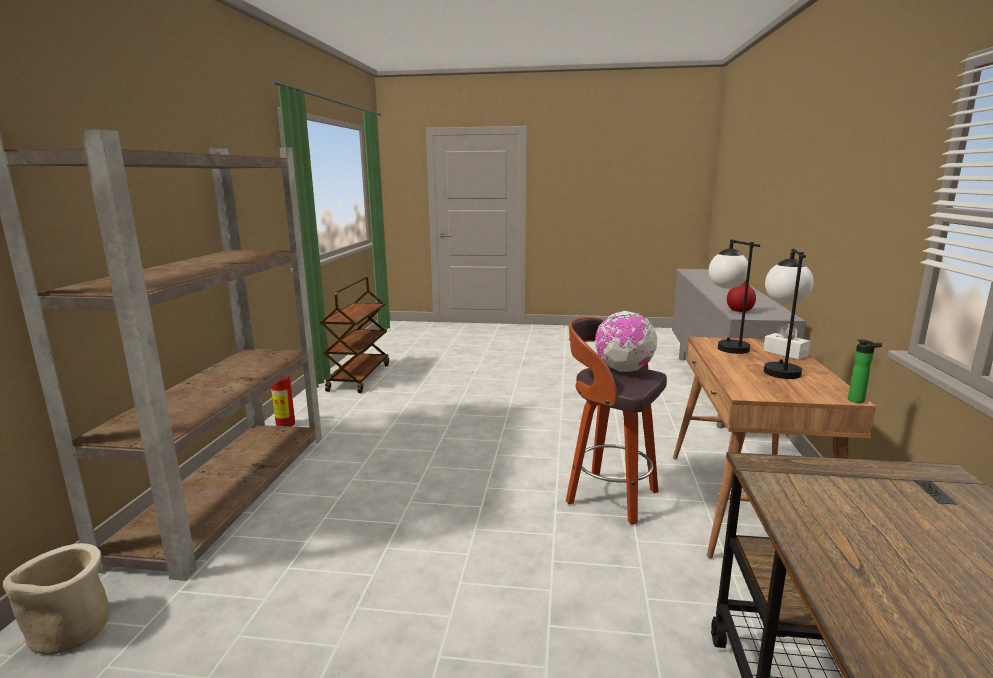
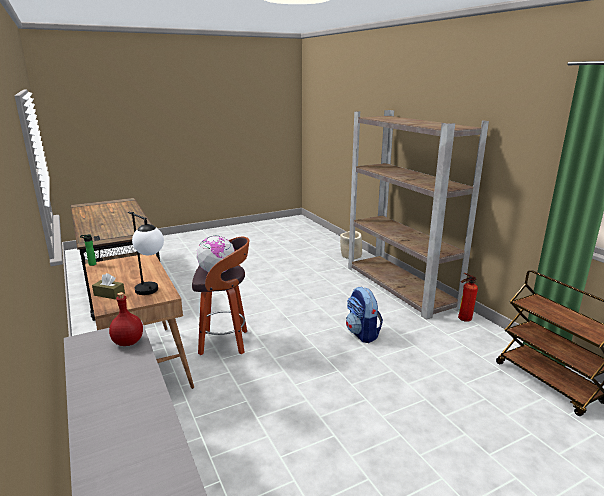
camera: 145 degrees right, 5 degrees up
white tissue box [763,324,810,360] -> brown tissue box [92,273,125,300]
table lamp [764,248,814,379] -> none
none -> backpack [346,287,383,343]

